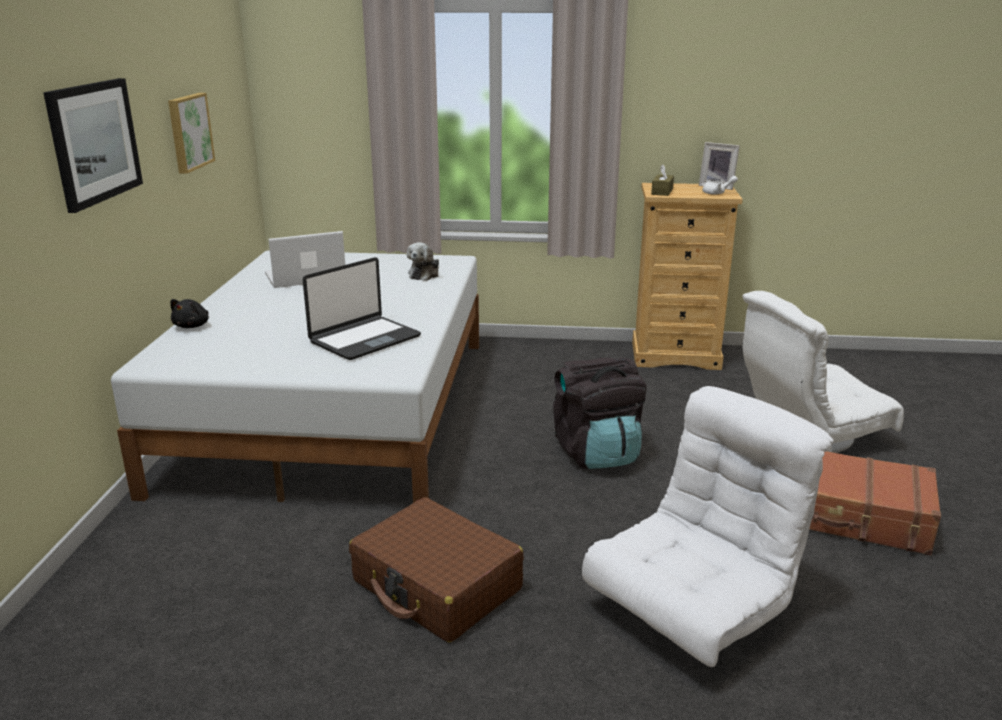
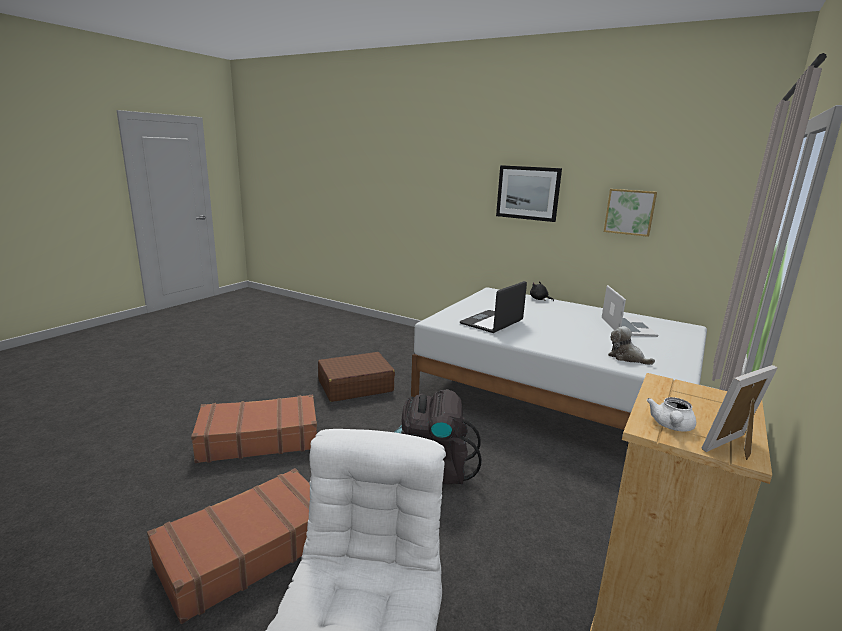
camera: 115 degrees right, 5 degrees down
laptop [303,257,421,360] -> laptop turned 60 degrees clockwise [460,281,527,333]
white armchair [582,386,833,667] -> brown suitcase [191,394,317,463]
brown tissue box [651,164,674,196] -> none

